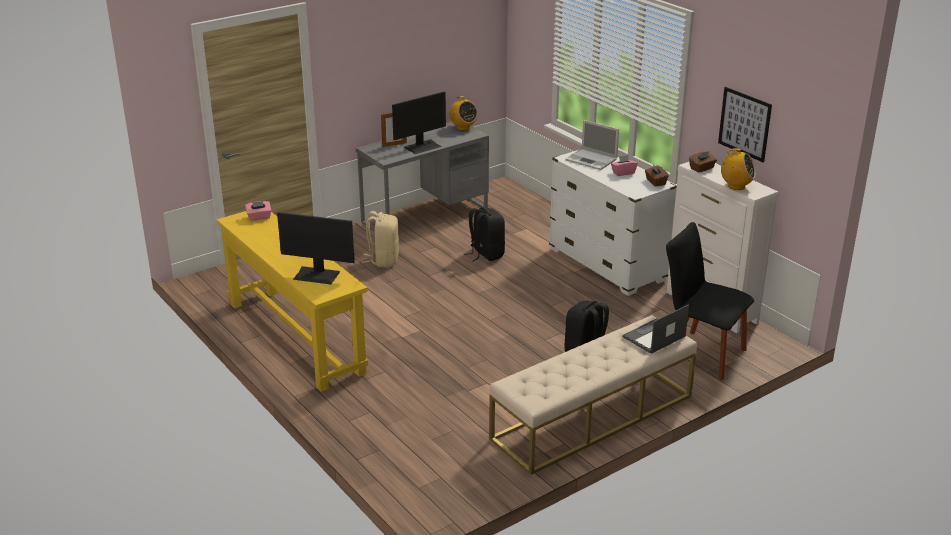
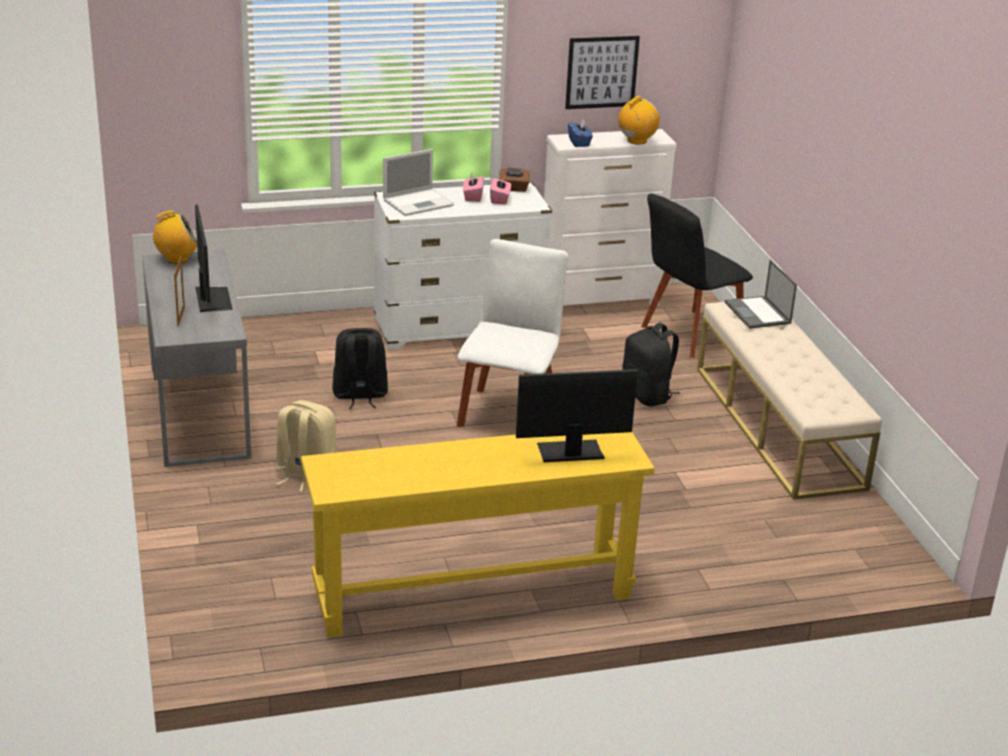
camera: 70 degrees left, 0 degrees up
pink tissue box [245,201,272,221] -> pink tissue box moved to [490,178,511,204]
monitor [277,212,355,285] -> monitor turned 135 degrees counterclockwise [516,369,638,462]
brown tissue box [689,151,717,173] -> blue tissue box [568,119,593,147]
none -> white chair [457,239,568,427]

